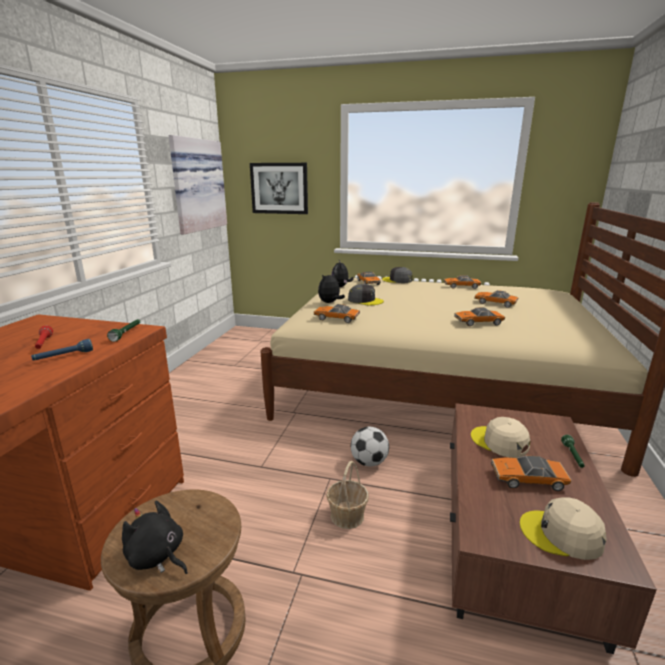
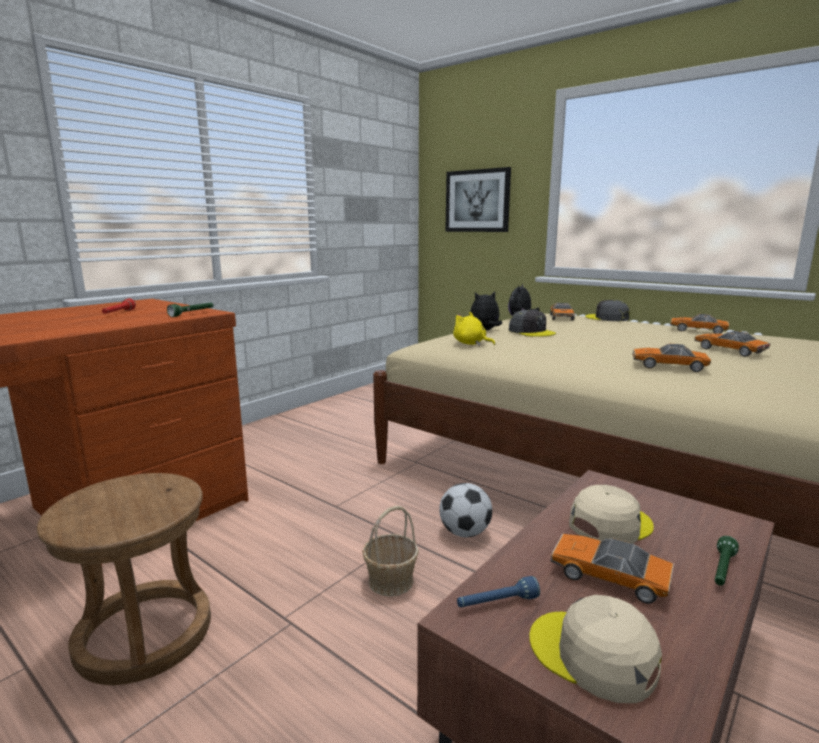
camera: 25 degrees right, 5 degrees down
blue flashlight [31,339,93,361] -> blue flashlight moved to [457,576,540,607]
black plush toy [122,501,188,574] -> none
picture [169,135,227,234] -> none
toy car [314,304,360,323] -> yellow plush toy [453,312,495,345]
beige cap [471,417,530,458] -> beige cap turned 75 degrees clockwise [569,485,654,544]

